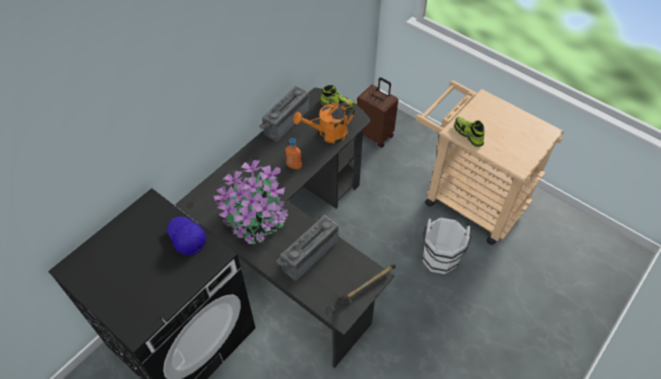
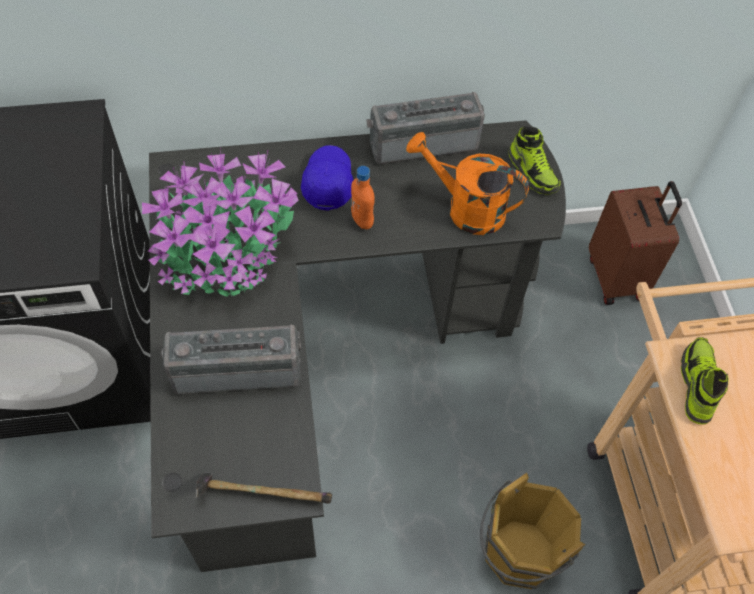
camera: 40 degrees right, 5 degrees up
blue cap [167,217,206,255] -> blue cap moved to [301,145,354,211]
white bucket [422,218,472,274] -> brown bucket [480,473,585,589]

